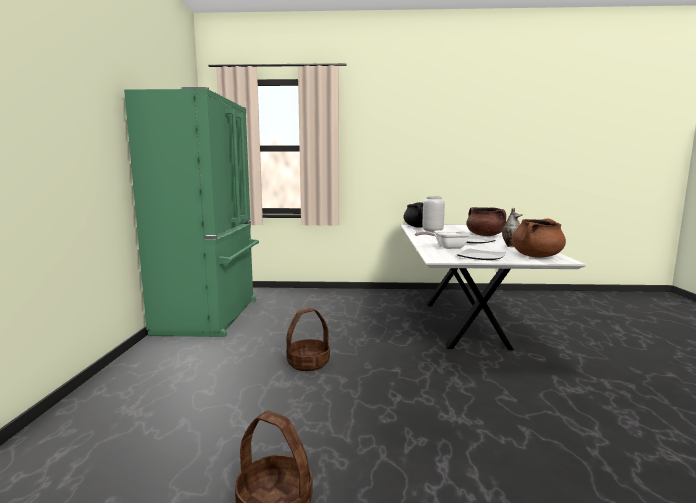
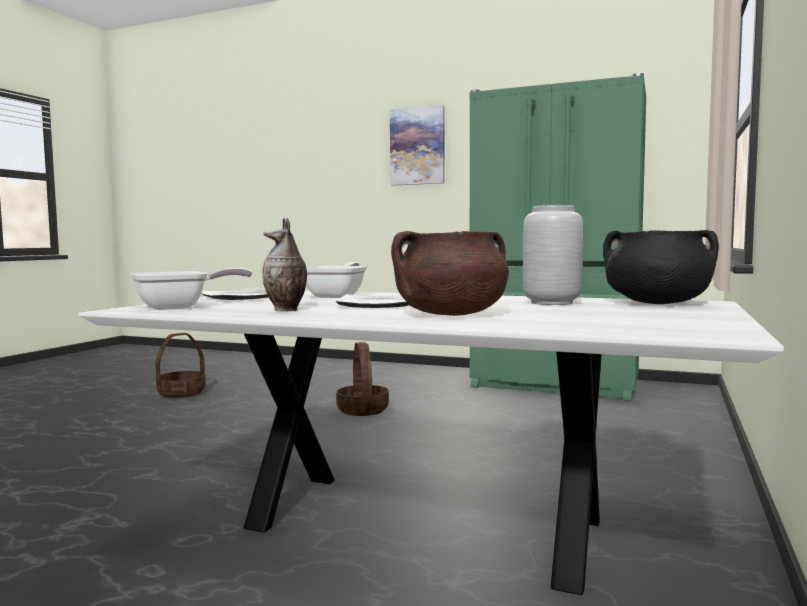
camera: 110 degrees right, 5 degrees down
brown cooking pot [512,218,566,258] -> frying pan [130,268,252,310]
none -> picture [390,105,445,186]

